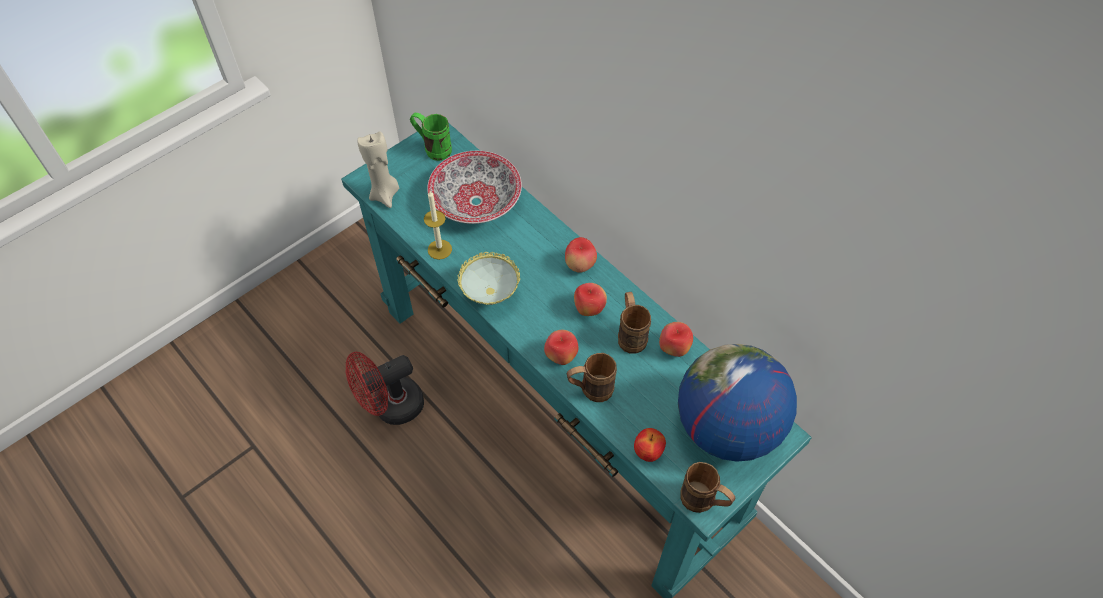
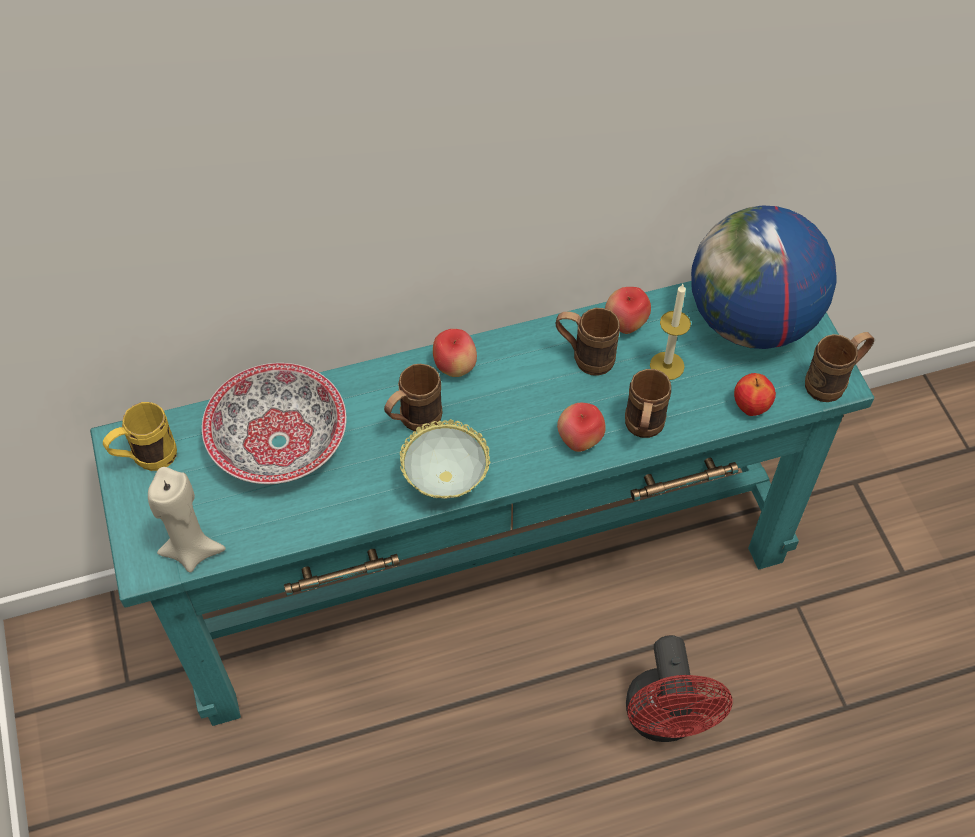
camera: 65 degrees left, 0 degrees up
red fan [346,352,424,425] -> red fan moved to [626,635,732,742]
green mug [410,113,452,161] -> yellow mug [103,402,177,471]
candle [424,191,452,260] -> candle moved to [650,284,691,380]
apple [574,283,607,316] -> none
none -> brown mug [384,364,442,431]

